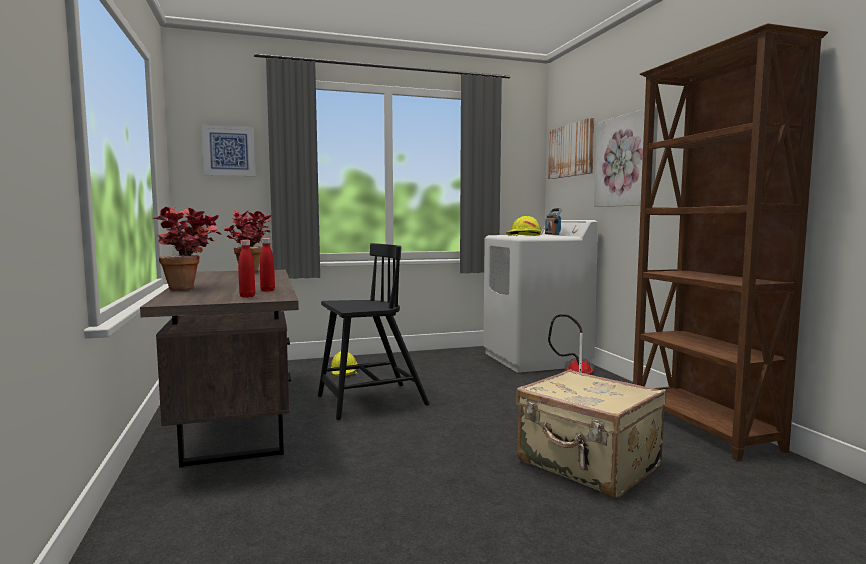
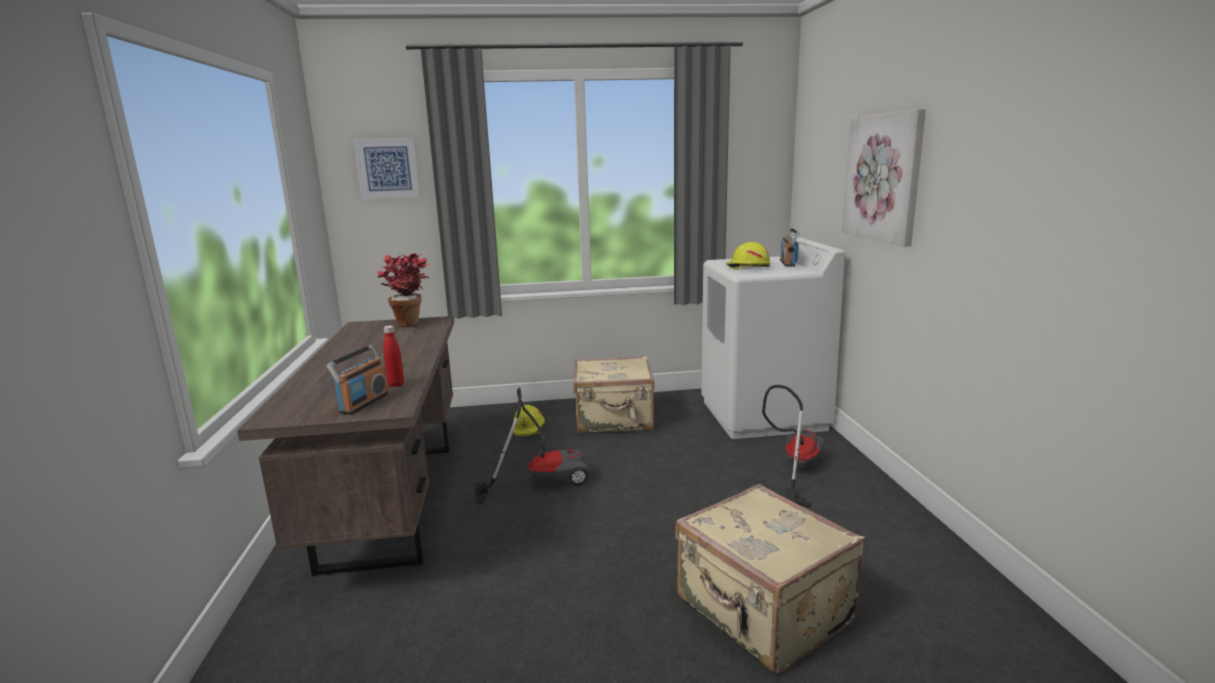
camera: 10 degrees right, 10 degrees up
potted plant [153,207,222,290] -> none
red bottle [238,240,255,297] -> radio [327,345,389,415]
black chair [318,243,430,420] -> vacuum cleaner [473,388,590,505]
picture [548,118,594,179] -> none
brown bookcase [633,23,828,461] -> none
none -> beige suitcase [573,356,655,433]

